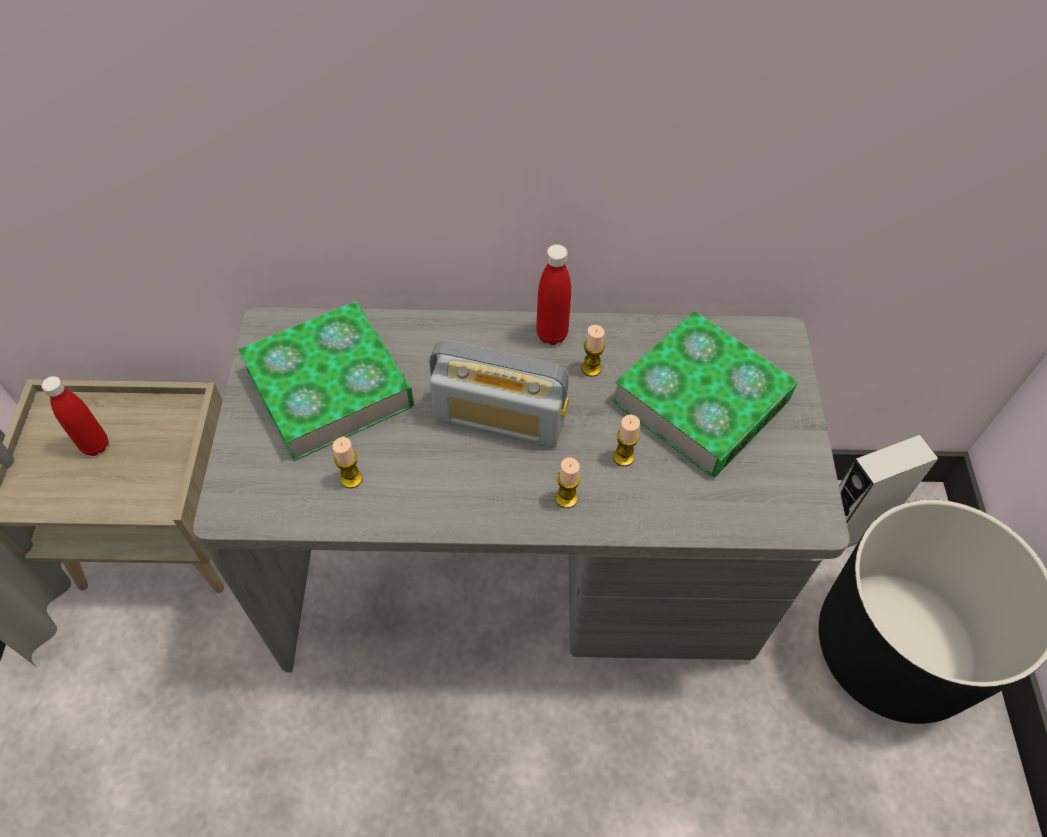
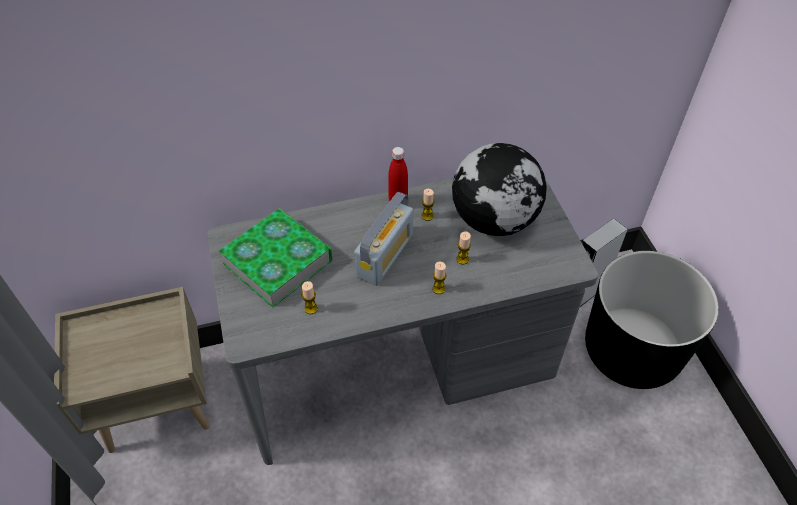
camera: 15 degrees left, 5 degrees down
red bottle [41,376,108,456] -> none
radio [429,340,569,448] -> radio turned 60 degrees counterclockwise [354,192,414,286]
book [612,311,798,478] -> globe [452,143,547,236]

